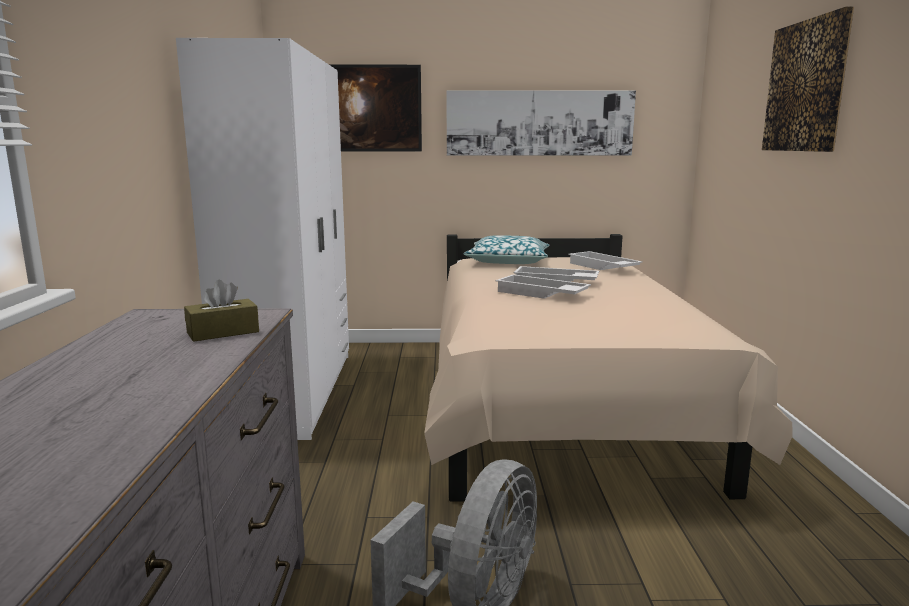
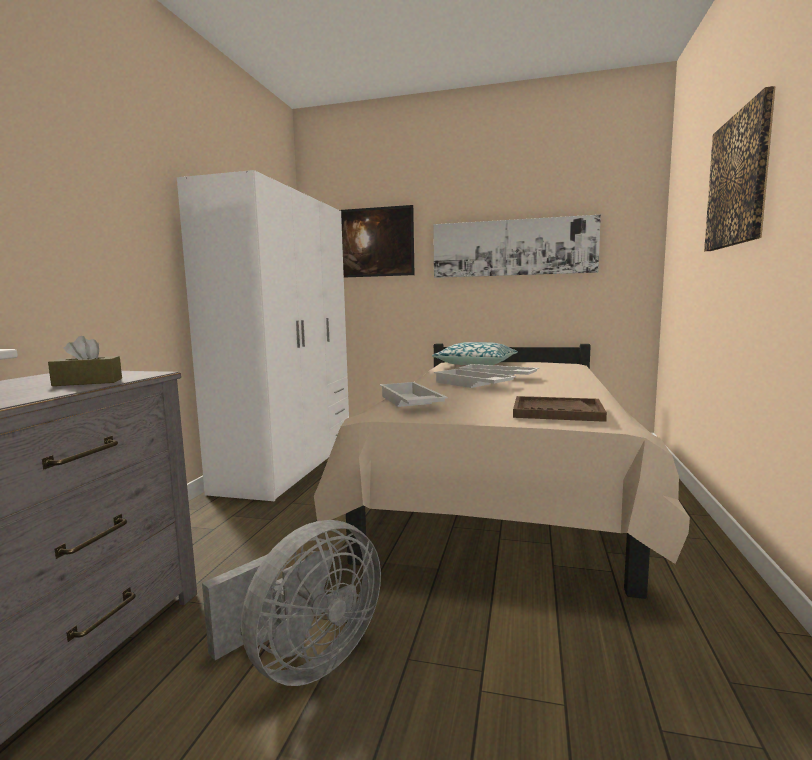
camera: 15 degrees right, 5 degrees down
white tray [568,251,642,270] -> white tray moved to [380,382,448,407]
none -> brown tray [513,396,607,422]

